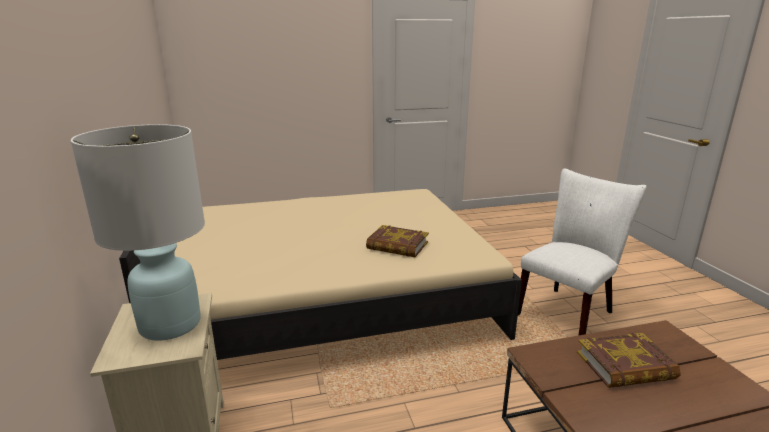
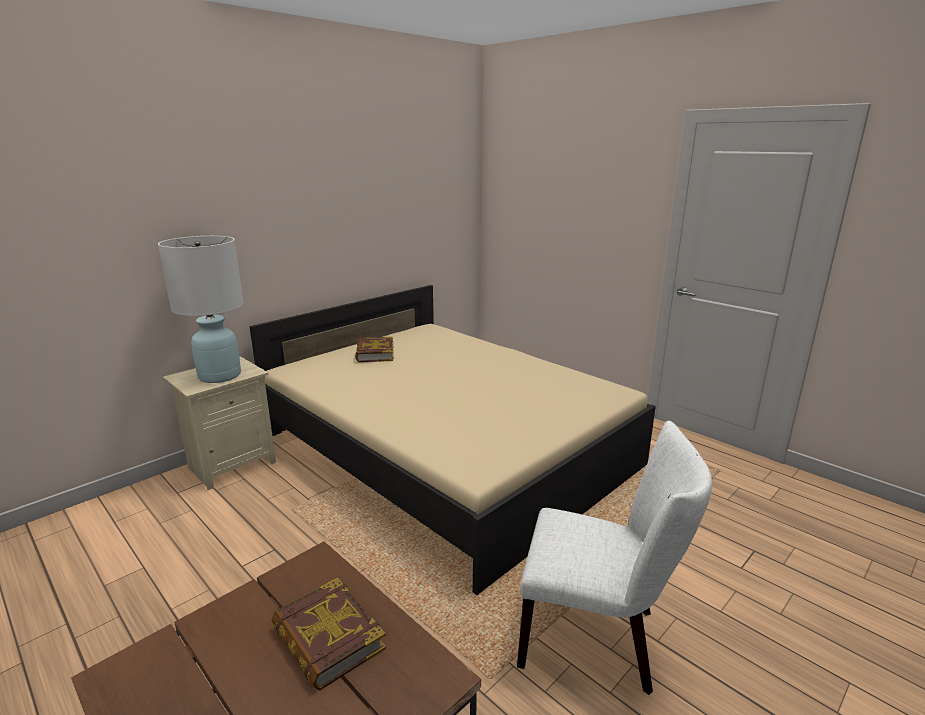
camera: 60 degrees right, 0 degrees up
book [366,225,429,257] -> book moved to [355,337,394,362]

